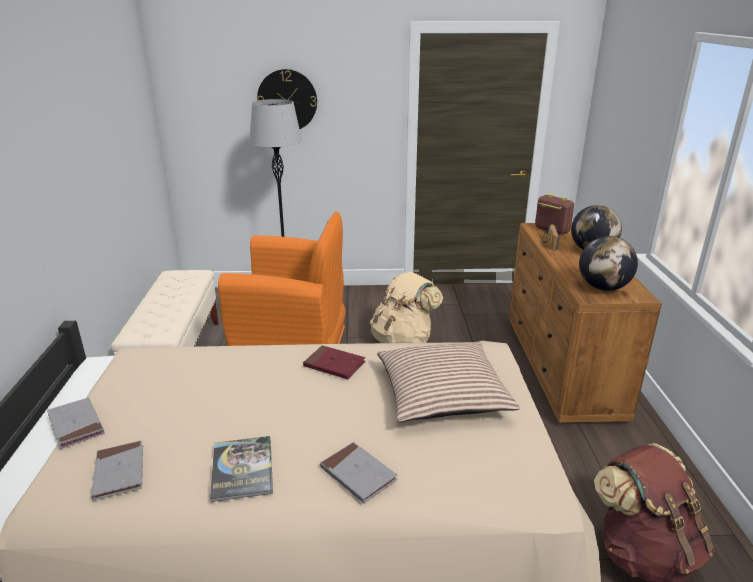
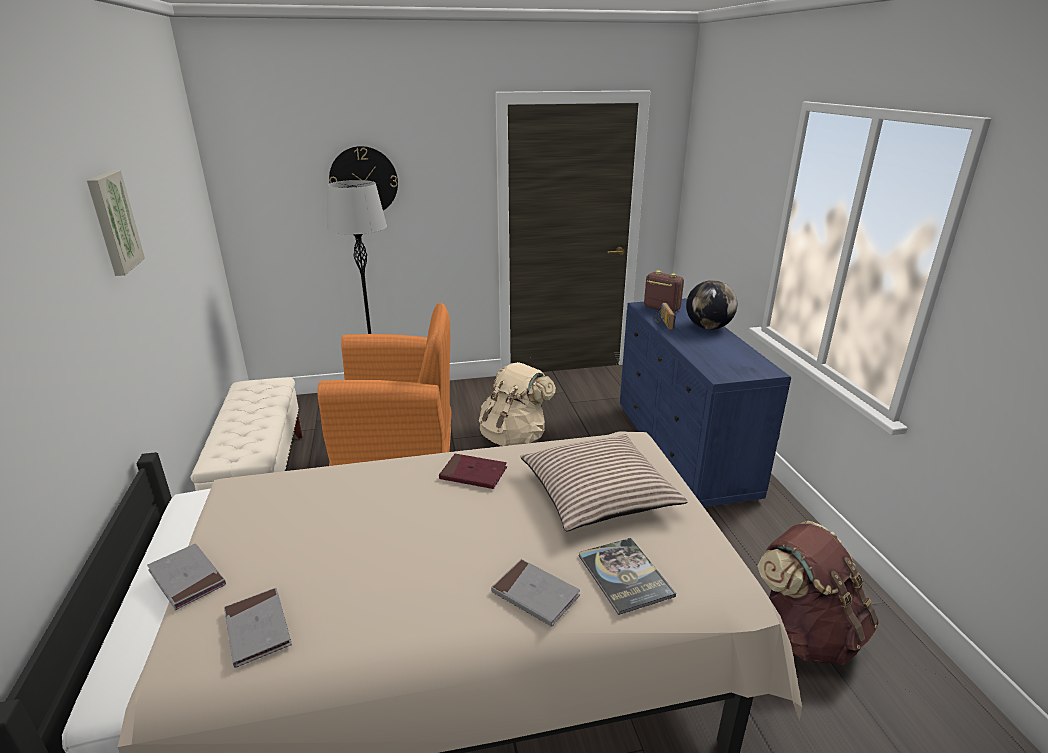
camera: 10 degrees left, 0 degrees up
book [210,436,273,502] -> book moved to [578,538,676,615]
brown dresser [509,223,662,423] -> blue dresser [620,298,791,507]
globe [579,236,638,291] -> none
none -> picture [87,170,145,276]

